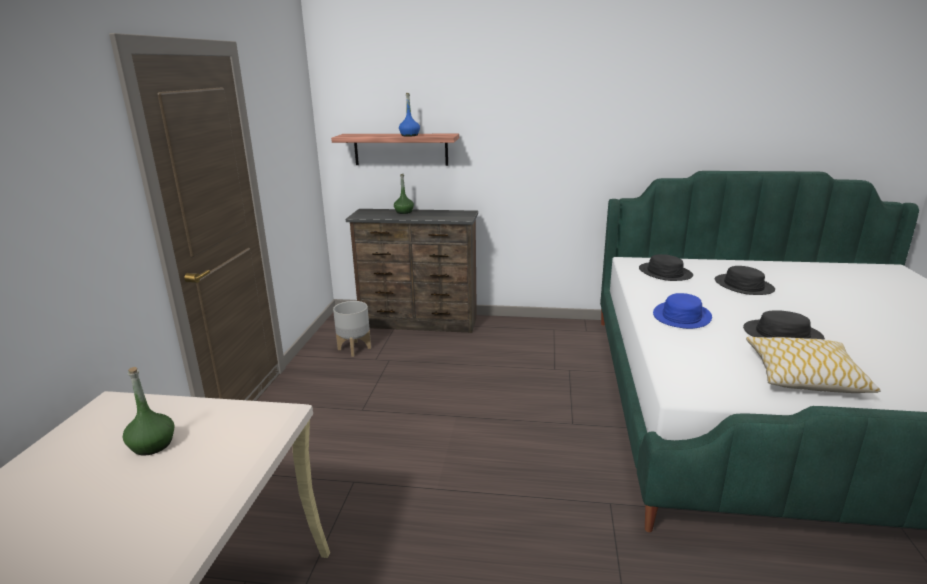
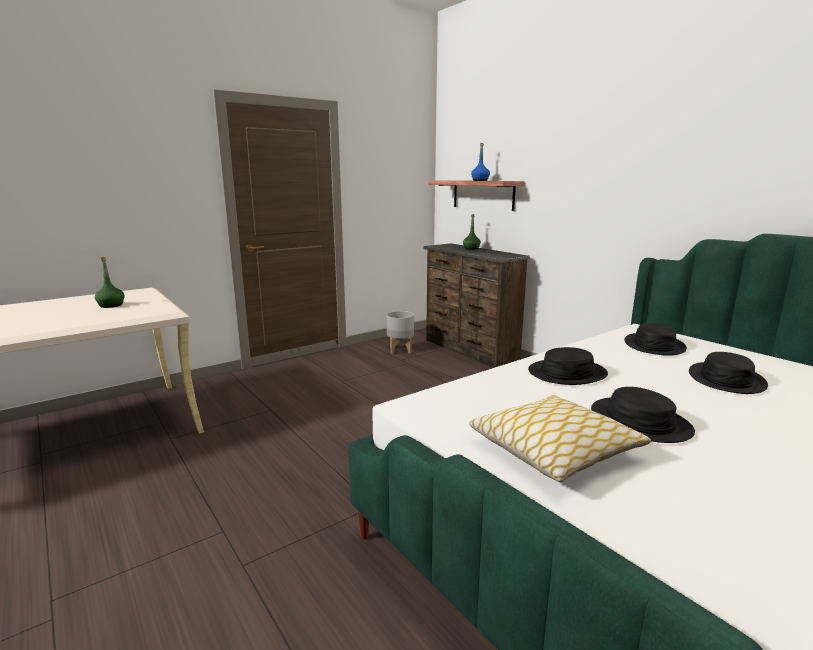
camera: 45 degrees right, 5 degrees down
blue hat [653,293,712,329] -> black hat [528,347,608,385]

